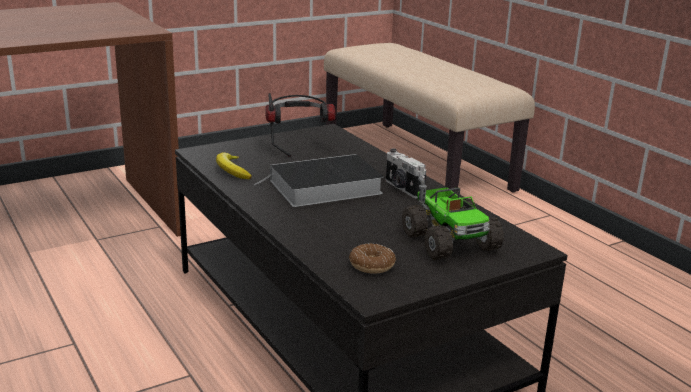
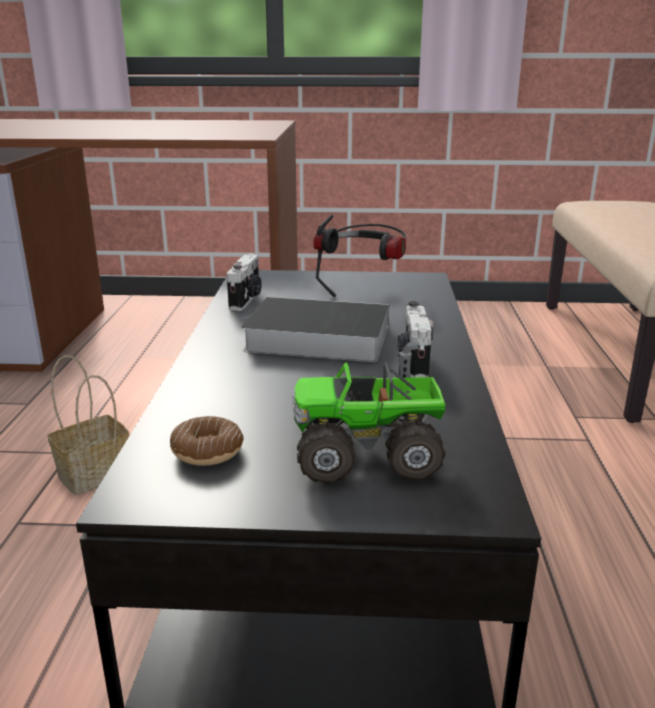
camera: 35 degrees right, 0 degrees up
banana [216,152,252,179] -> camera [227,254,262,311]
toy truck [402,176,504,260] -> toy truck turned 75 degrees clockwise [292,341,446,484]
none -> basket [48,355,130,495]

